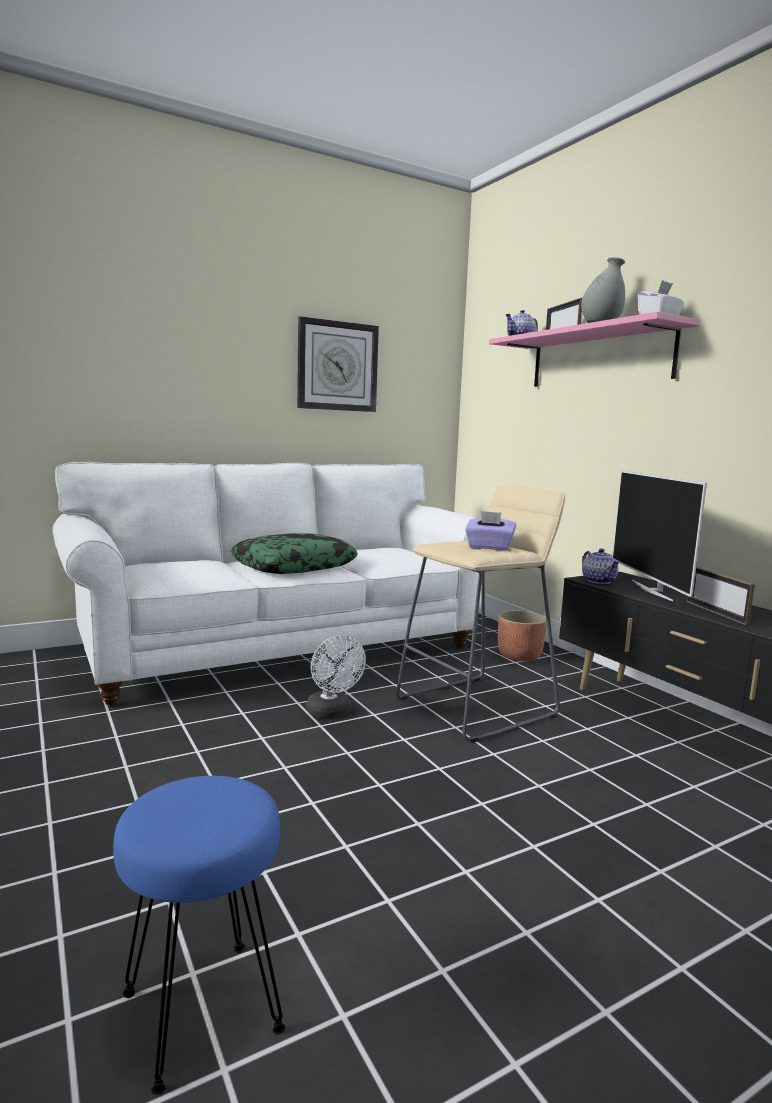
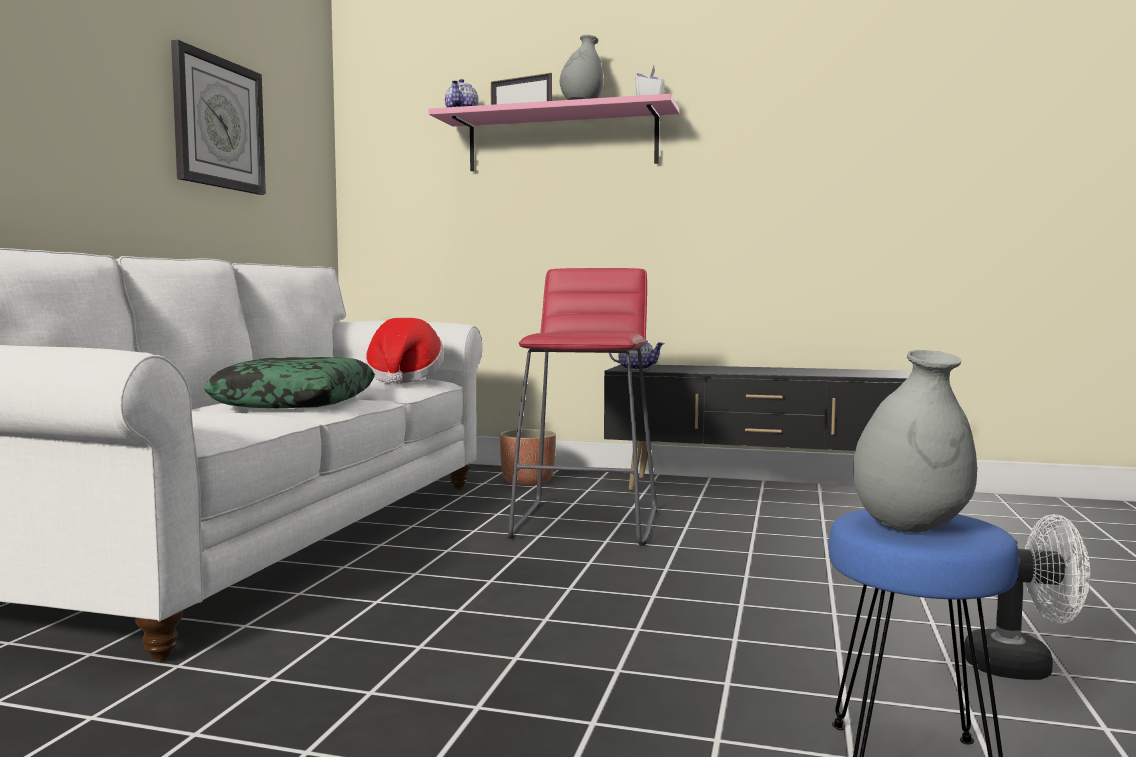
camera: 45 degrees left, 5 degrees down
white fan [307,635,366,718] -> white fan moved to [964,514,1090,680]
beige stool [396,485,565,742] -> red stool [508,268,658,546]
purple tissue box [465,511,516,550] -> none
television [612,470,707,601] -> none
picture frame [686,566,755,625] -> none
none -> hat [366,318,444,383]
none -> grey vase [853,350,977,533]

